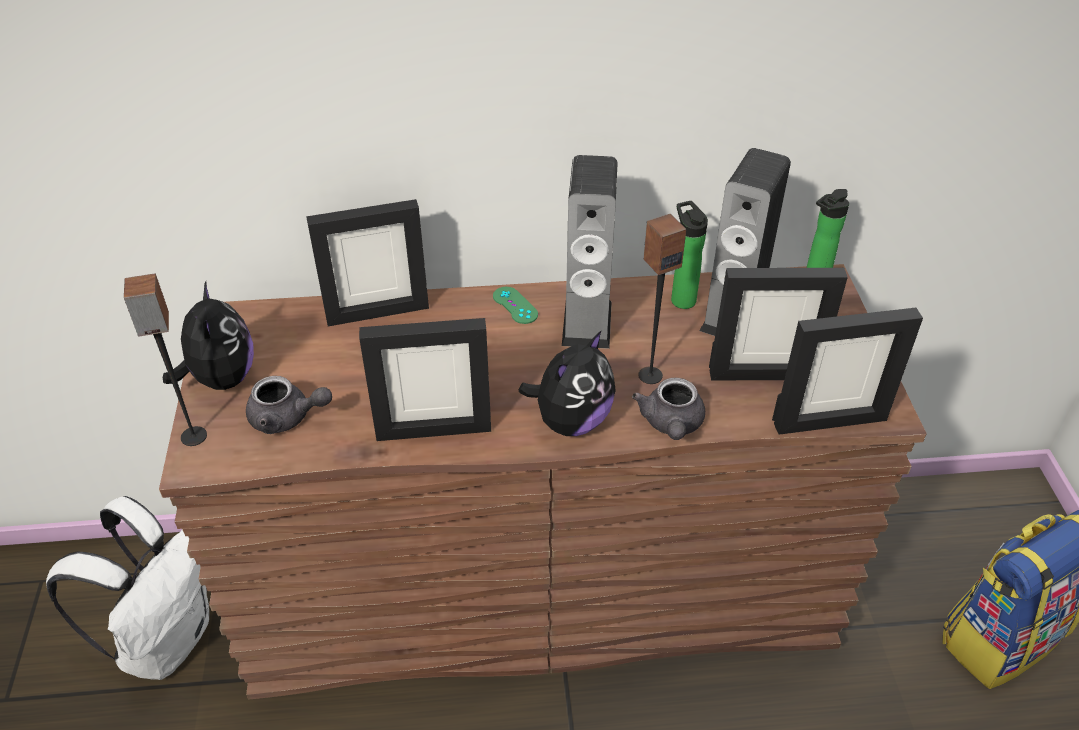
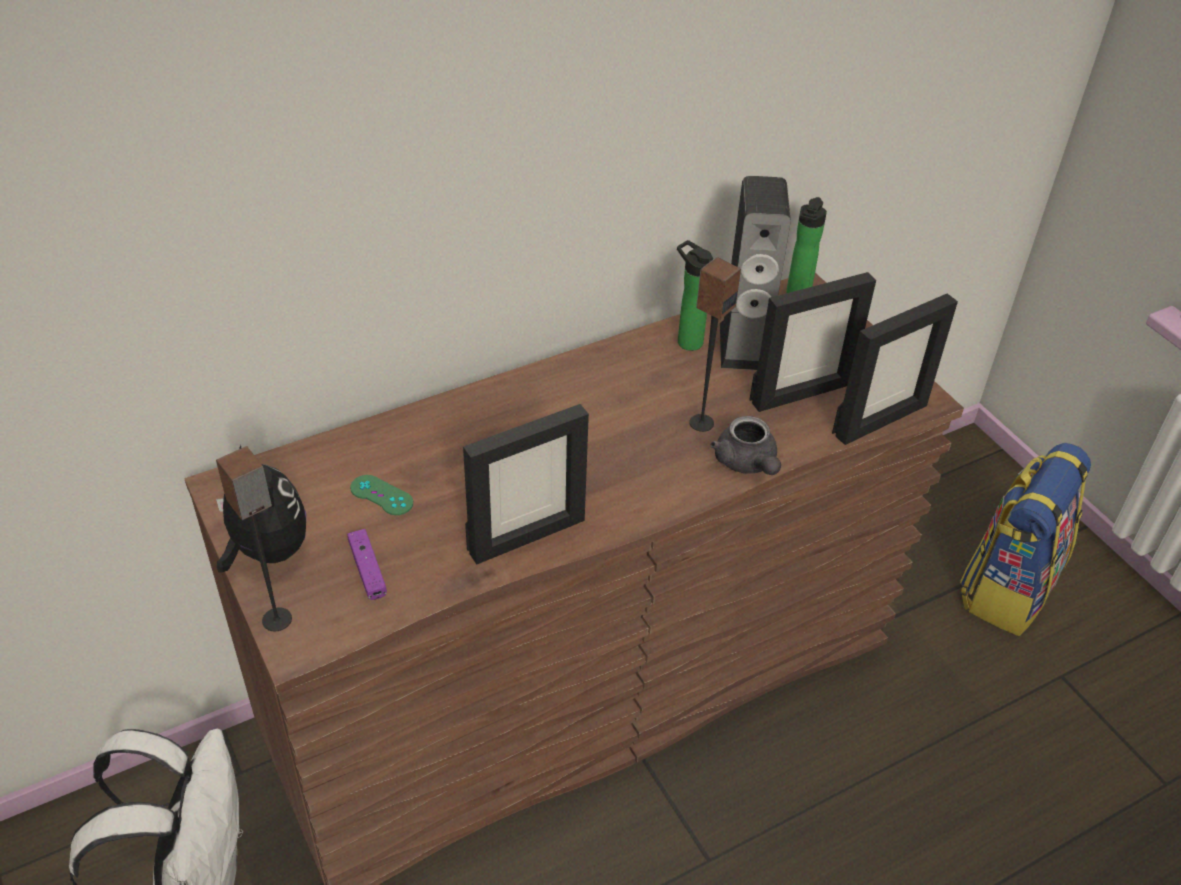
camera: 25 degrees left, 0 degrees up
grey teapot [246,376,332,434] -> purple game controller [347,529,387,600]
picture frame [306,199,429,326] -> none
green game controller [493,287,538,324] -> green game controller moved to [350,475,413,515]
plush toy [519,330,616,436] -> none
speaker [562,155,618,349] -> none

